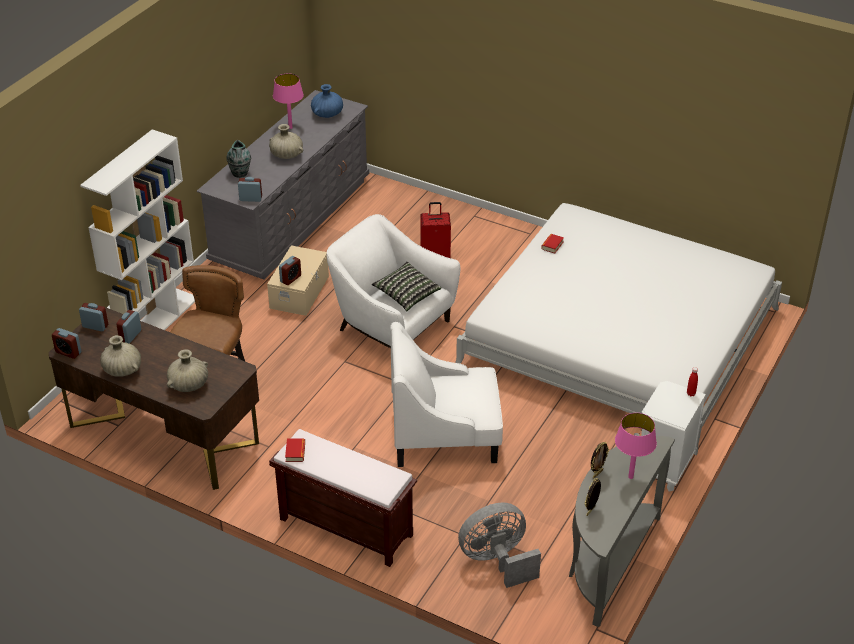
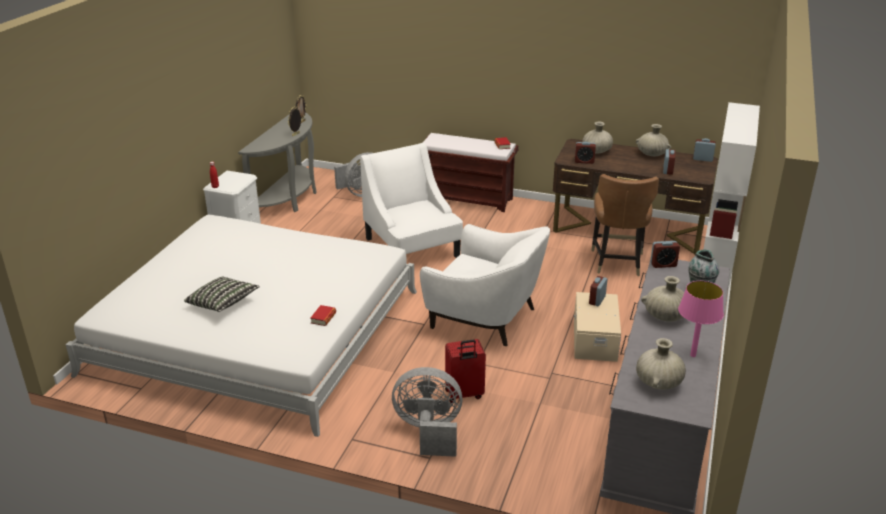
camera: 170 degrees right, 10 degrees down
alarm clock [79,303,108,331] -> alarm clock moved to [575,142,596,164]
blue vase [311,84,343,118] -> beige vase [636,338,686,390]
pillow [372,262,441,311] -> pillow moved to [184,277,260,312]
white armchair [390,322,503,467] -> white armchair turned 105 degrees counterclockwise [360,143,463,258]
pink table lamp [615,413,657,479] -> none
none -> grey fan [392,367,463,457]

